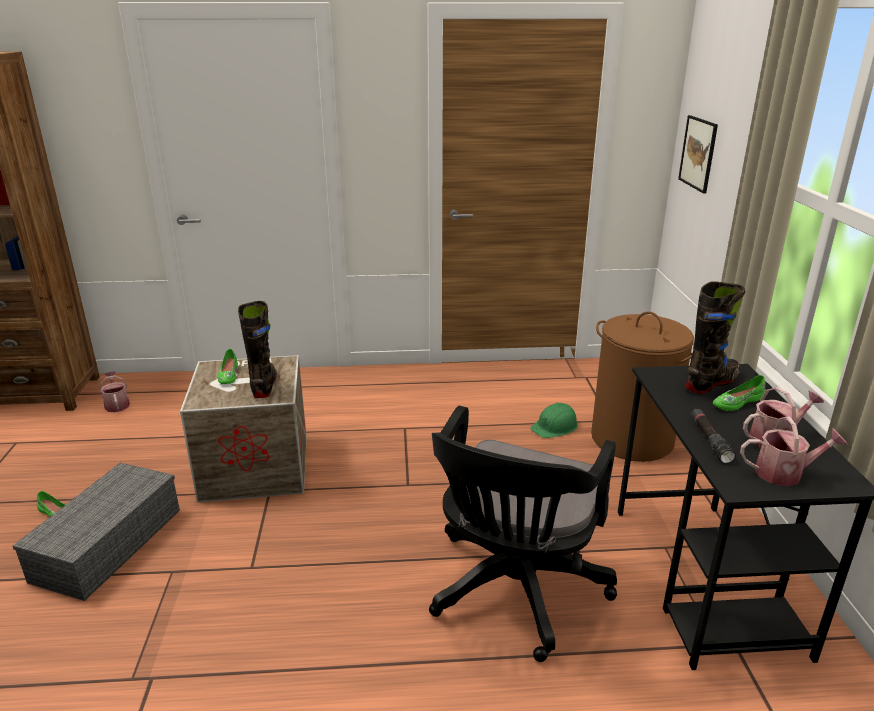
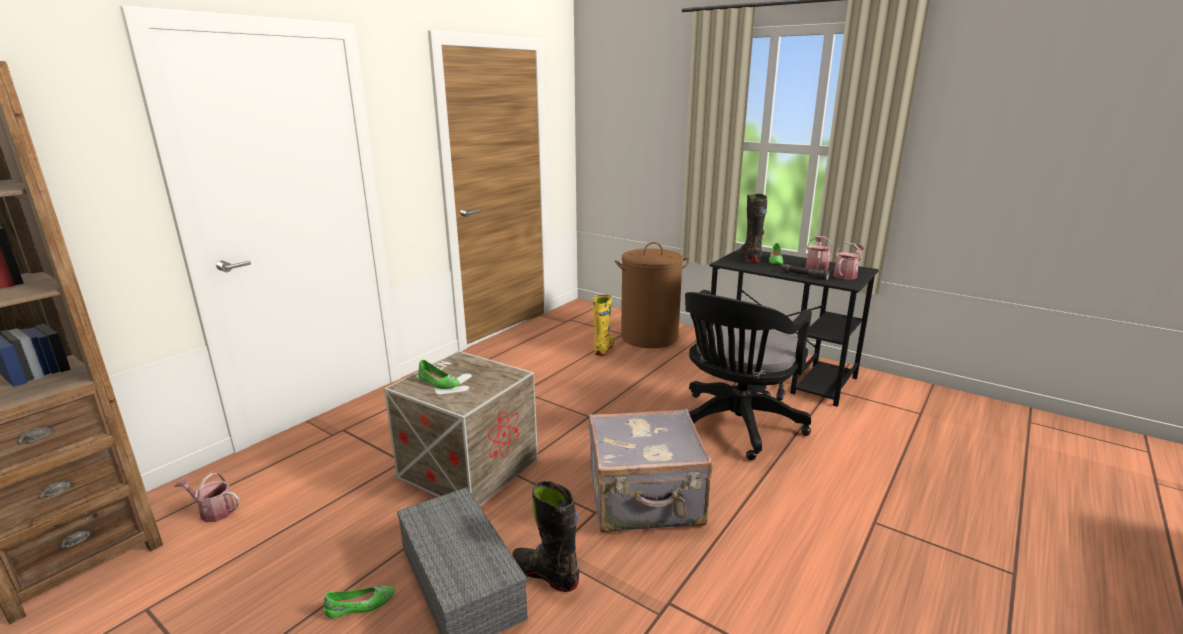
camera: 50 degrees left, 5 degrees down
black boot [238,301,277,398] -> black boot moved to [512,481,579,592]
black office chair [429,406,617,662] -> black office chair turned 60 degrees clockwise [685,290,812,460]
green hard hat [531,403,578,438] -> yellow boot [593,295,614,356]
picture [678,115,718,194] -> none
none -> grey suitcase [588,409,713,533]

